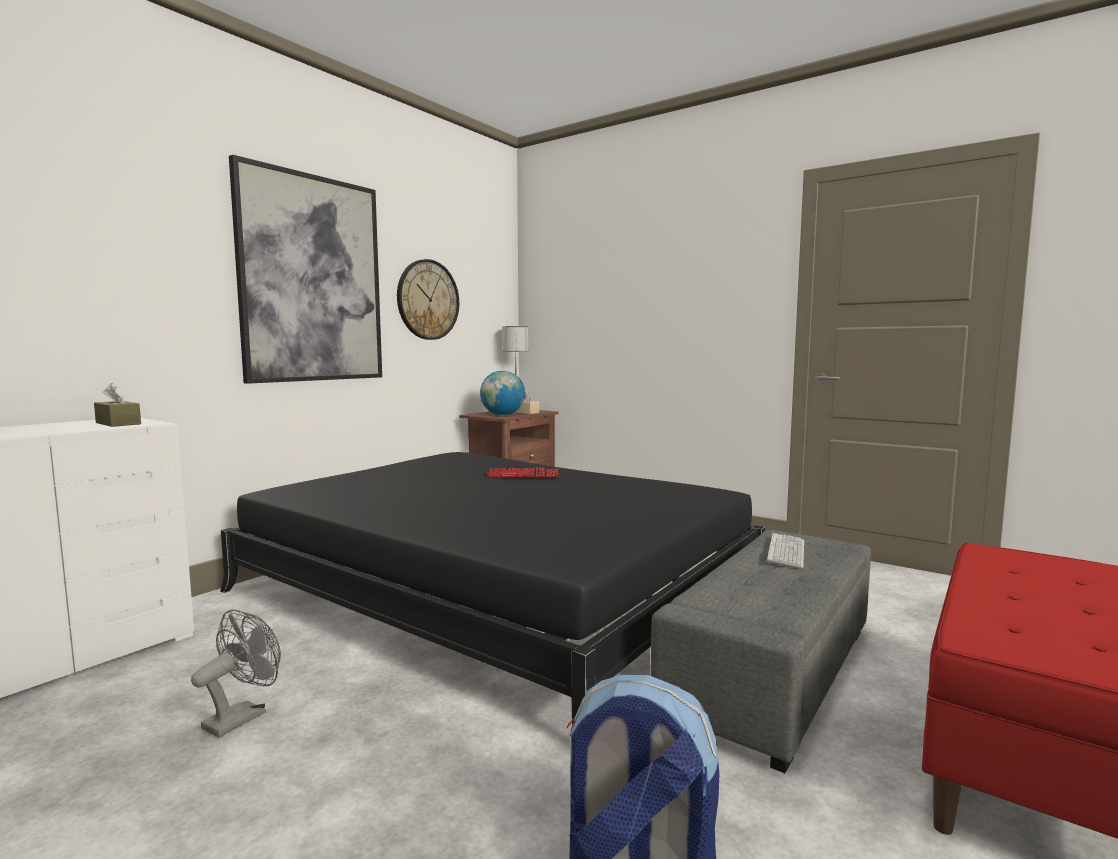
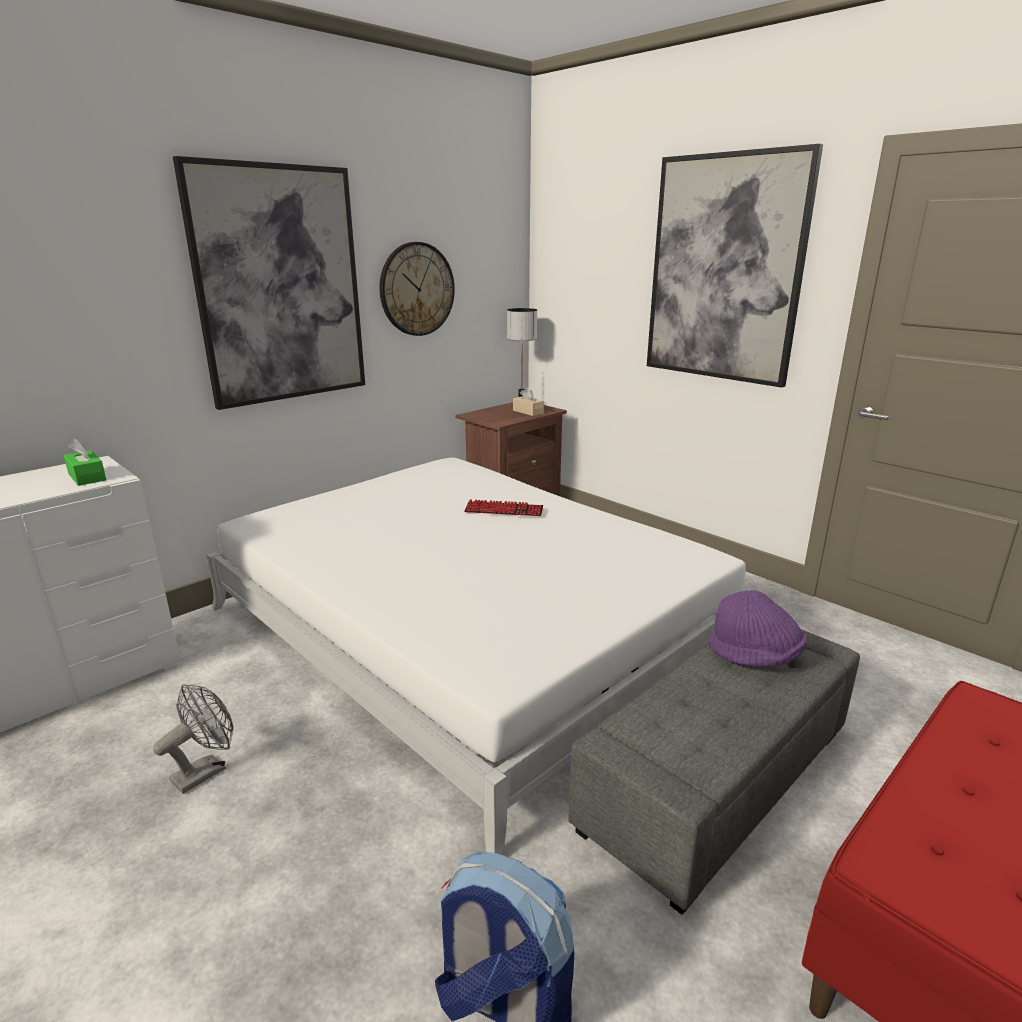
camera: 10 degrees right, 15 degrees up
brown tissue box [94,383,141,427] -> green tissue box [64,439,106,486]
black bed [220,452,765,725] -> white bed [206,458,746,855]
globe [480,370,525,416] -> none
keyboard [767,533,804,569] -> purple hat [709,590,807,667]
none -> picture [647,144,823,388]

